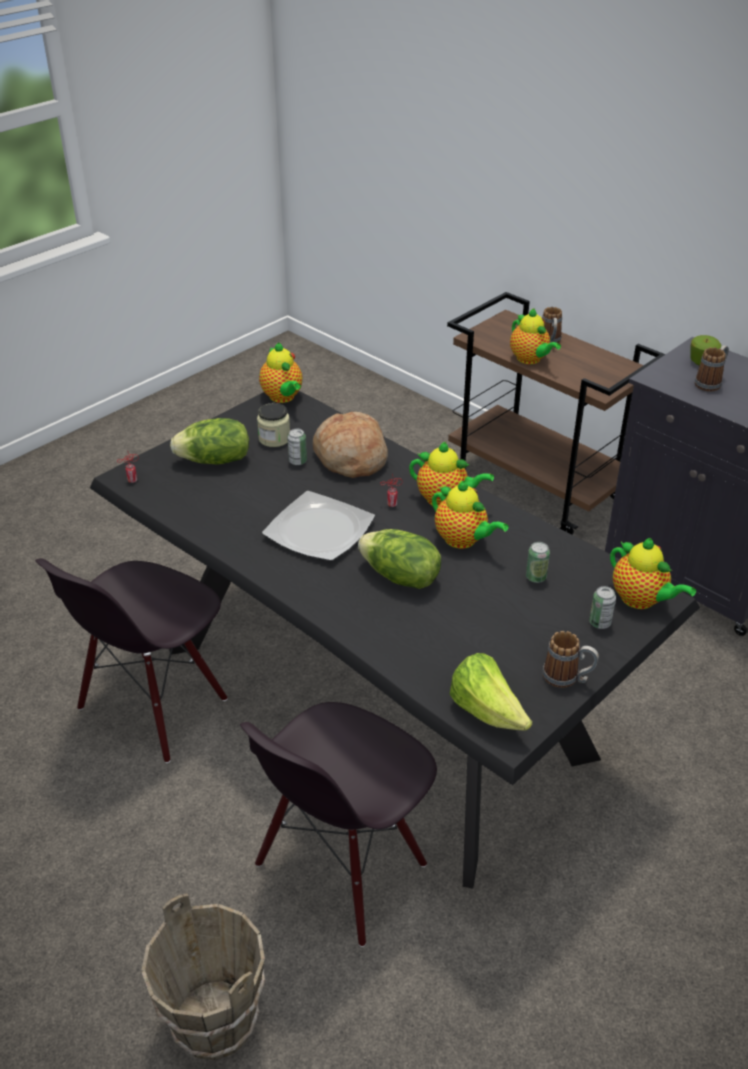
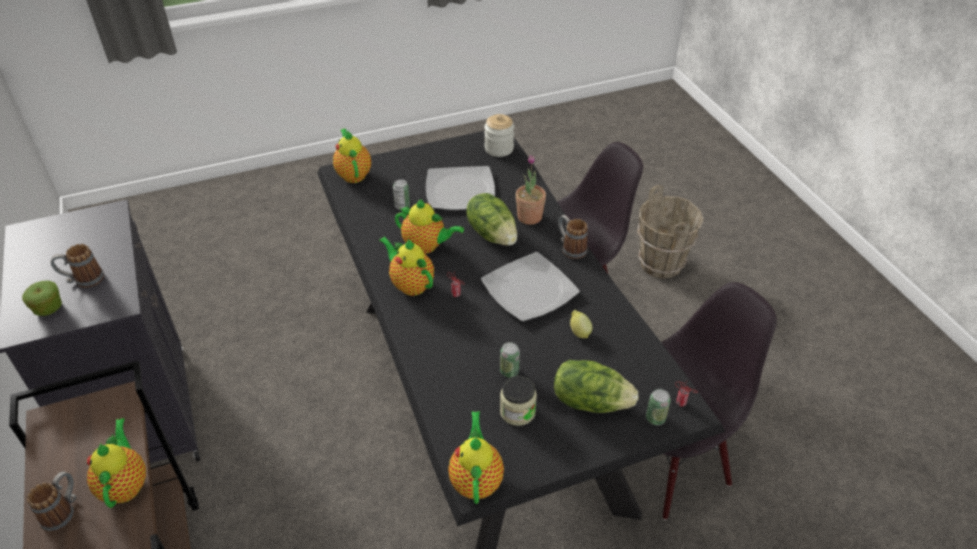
camera: 155 degrees left, 5 degrees up
bread [313,412,388,478] -> none
teapot [432,480,509,549] -> teapot turned 135 degrees clockwise [395,199,464,254]
lettuce [450,653,532,730] -> jar [484,114,514,157]
mug [543,631,599,688] -> mug moved to [558,215,588,259]
can [589,586,616,629] -> can moved to [646,389,671,425]
none -> plate [426,166,495,210]
none -> potted plant [516,155,546,225]
none -> lemon [570,310,592,338]

